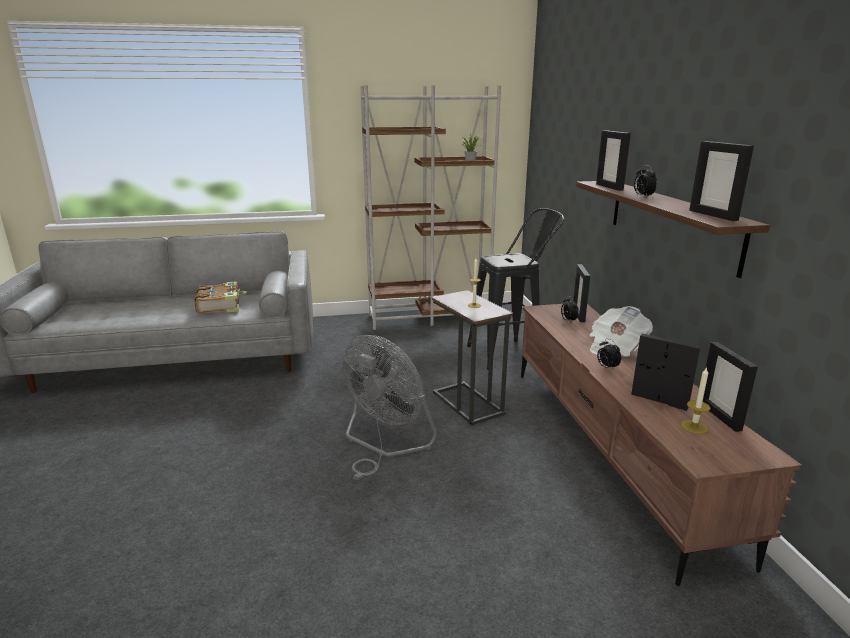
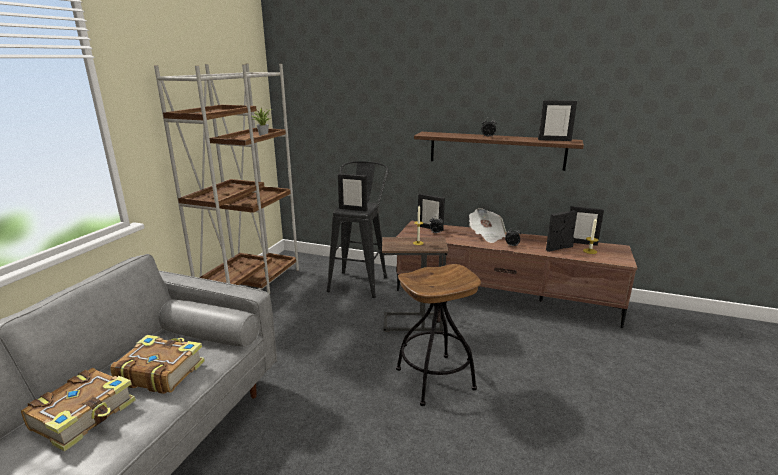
camera: 60 degrees left, 0 degrees up
grey fan [341,335,437,481] -> brown stool [396,264,481,406]
picture frame [596,130,631,191] -> picture frame moved to [338,173,367,211]
none -> book [21,368,136,451]

